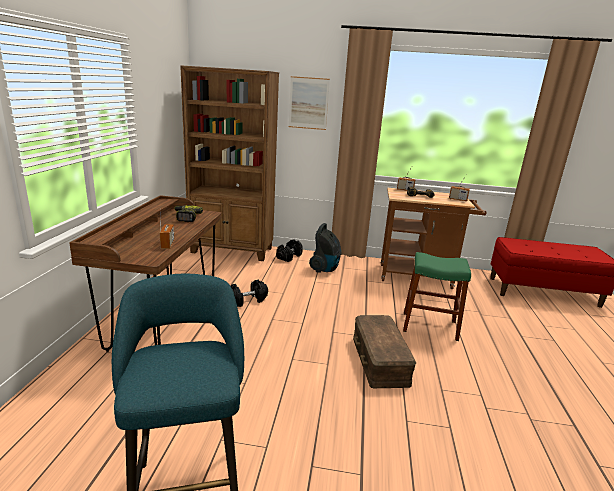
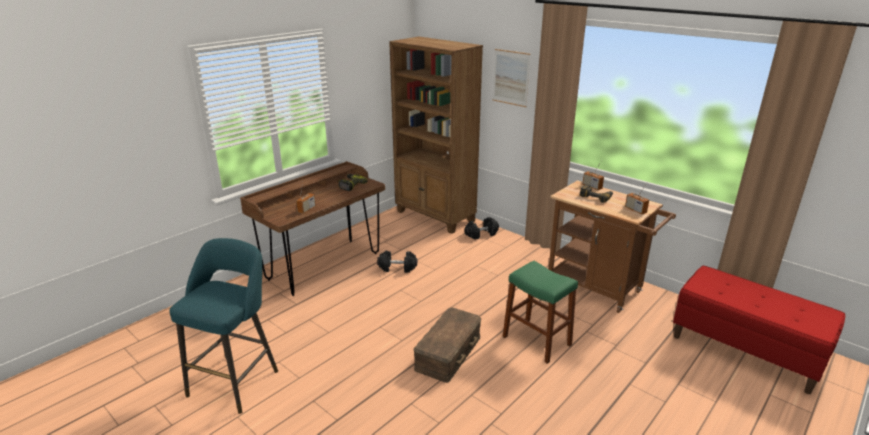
camera: 35 degrees right, 5 degrees up
vacuum cleaner [309,223,341,273] -> none

